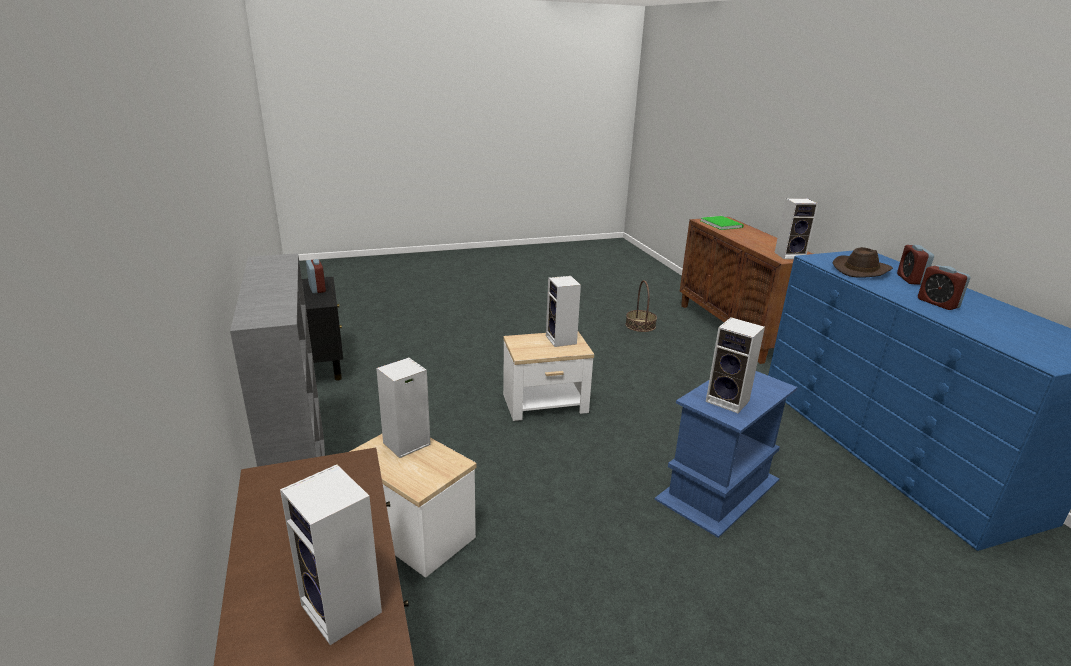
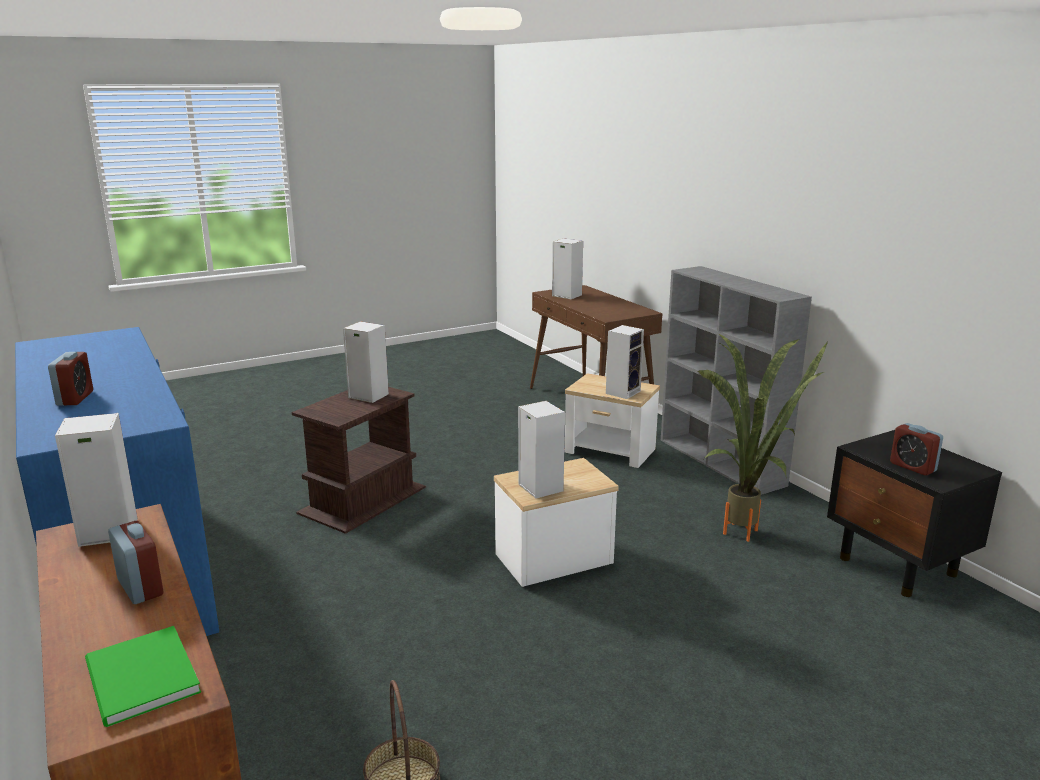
camera: 170 degrees right, 5 degrees down
blue side table [655,371,797,538] -> brown side table [292,387,426,534]
brown hat [833,247,893,278] -> none
alarm clock [918,265,971,310] -> alarm clock moved to [108,521,163,604]
none -> potted plant [697,334,828,542]

